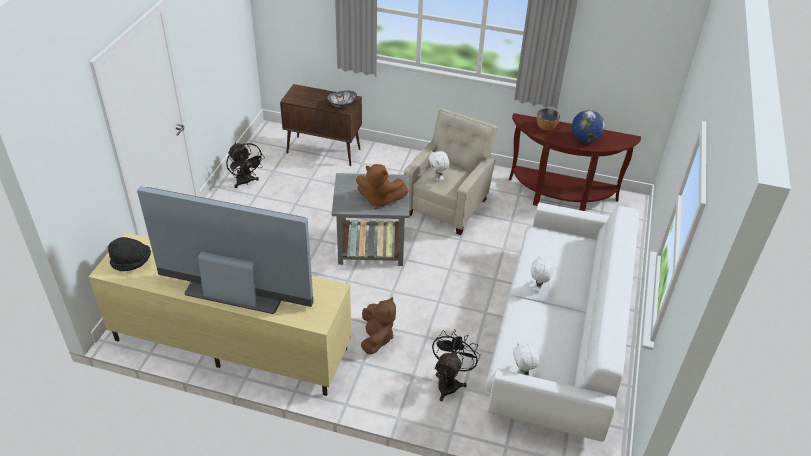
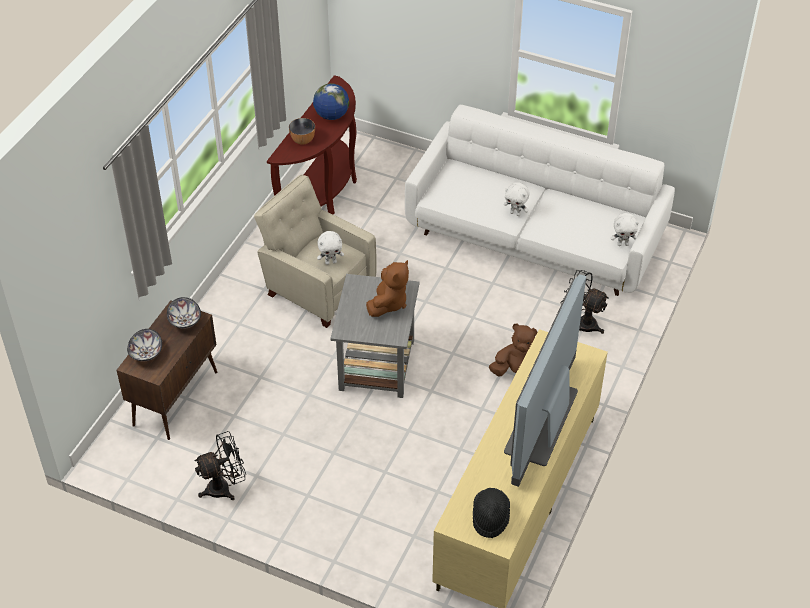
camera: 80 degrees left, 5 degrees up
none -> bowl [127,329,162,362]

